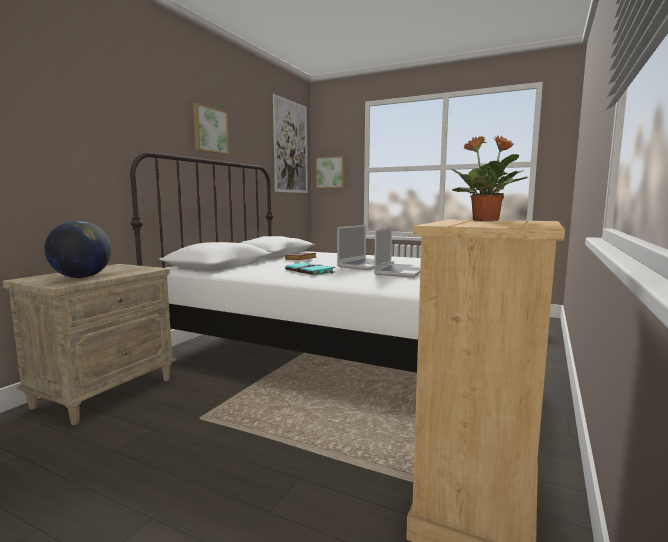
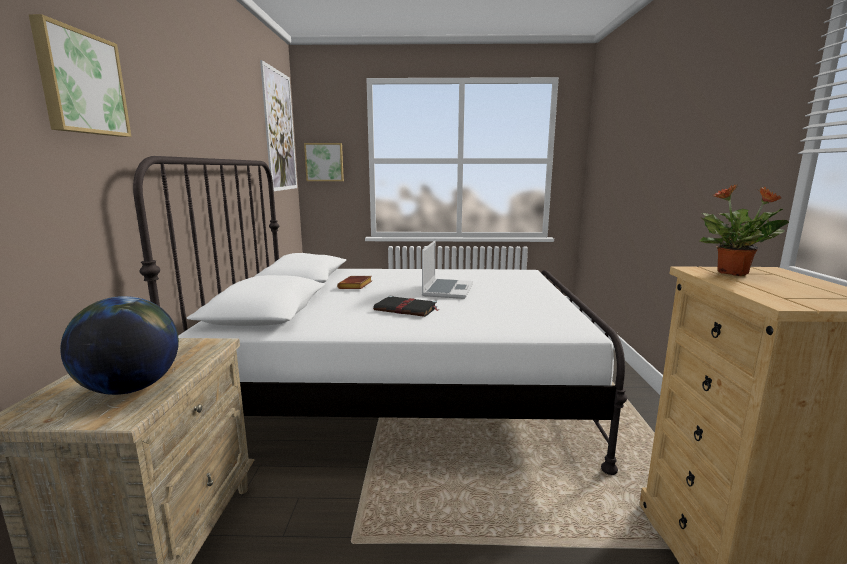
camera: 25 degrees left, 5 degrees up
picture [193,103,229,154] -> picture moved to [29,14,132,137]
turquoise book [285,262,335,275] -> black book [373,296,438,317]
laptop [374,227,421,278] -> none

